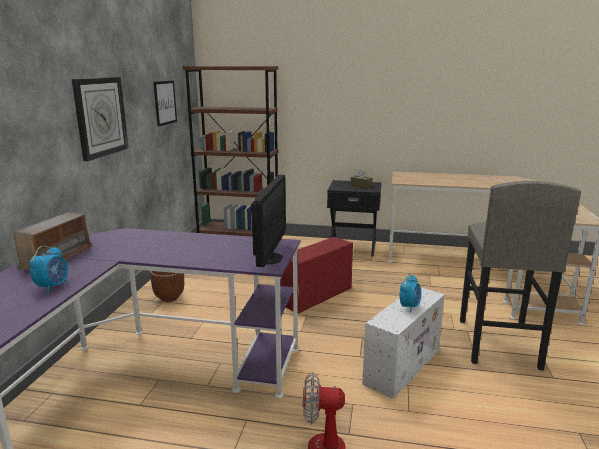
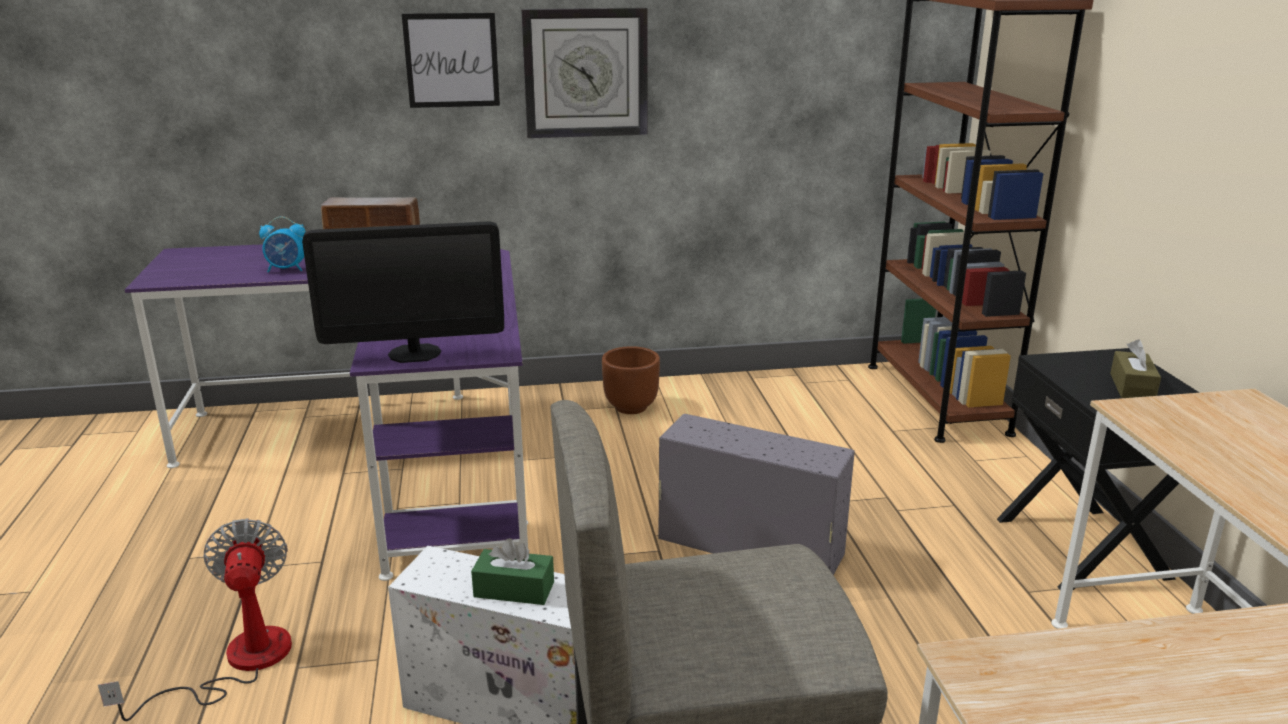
camera: 70 degrees right, 5 degrees up
picture [153,80,177,127] -> picture moved to [402,13,500,108]
red storage box [280,237,353,314] -> grey storage box [658,414,855,575]
alarm clock [400,274,421,313] -> green tissue box [471,538,554,605]

